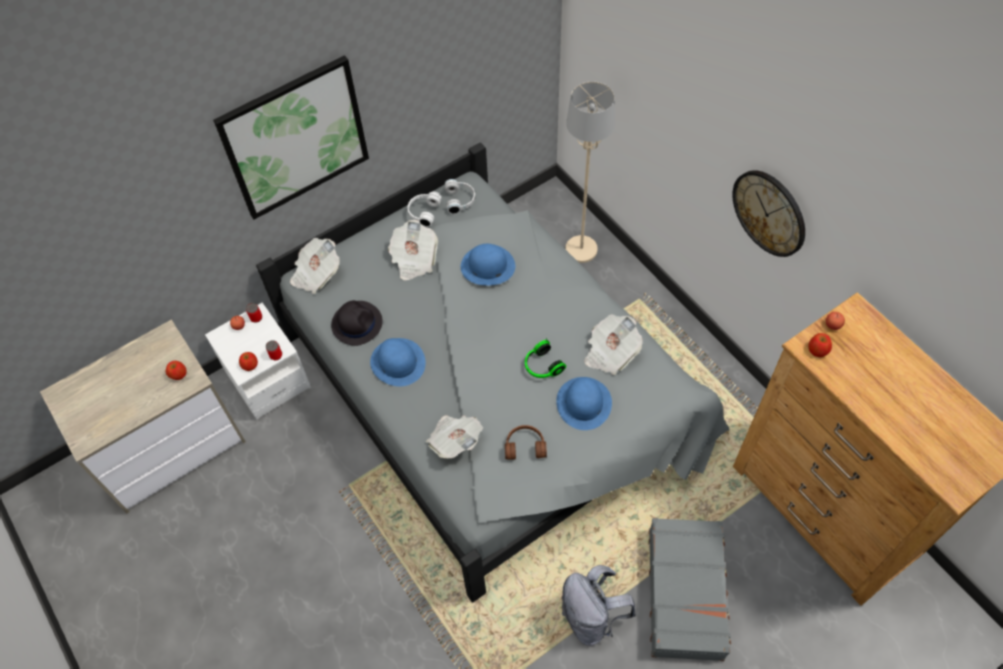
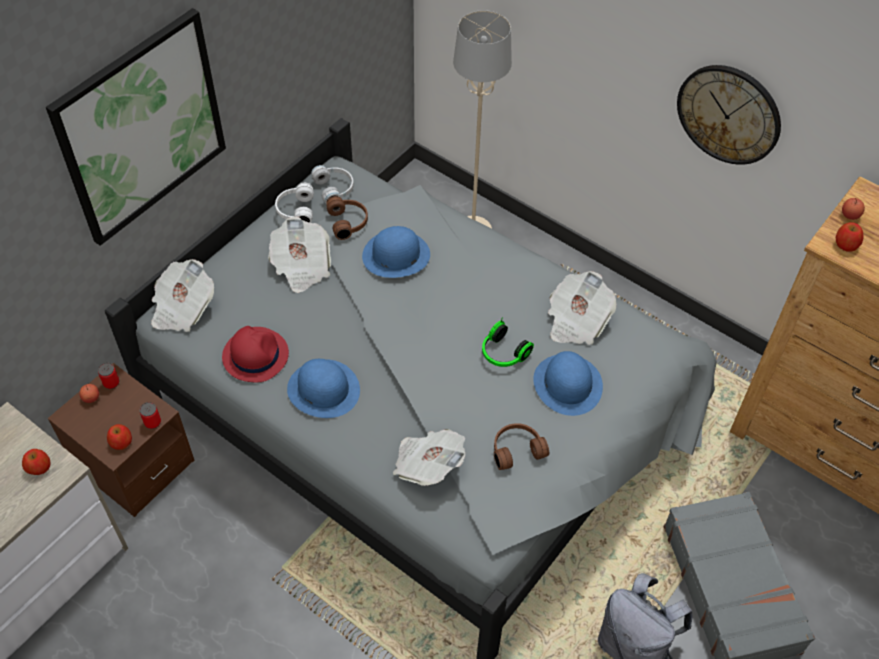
camera: 20 degrees left, 5 degrees down
white nightstand [205,303,311,420] -> brown nightstand [48,363,195,517]
black hat [331,300,383,346] -> red hat [222,326,289,382]
none -> brown headphones [326,196,368,240]

